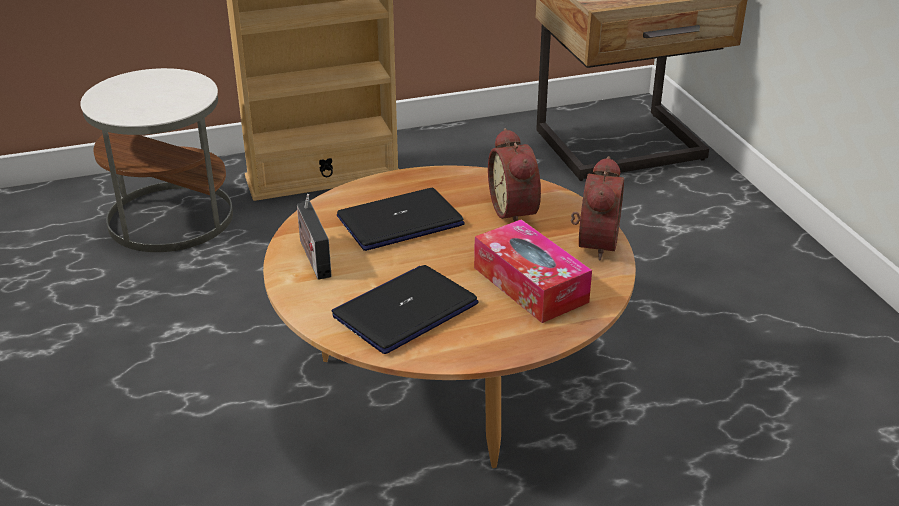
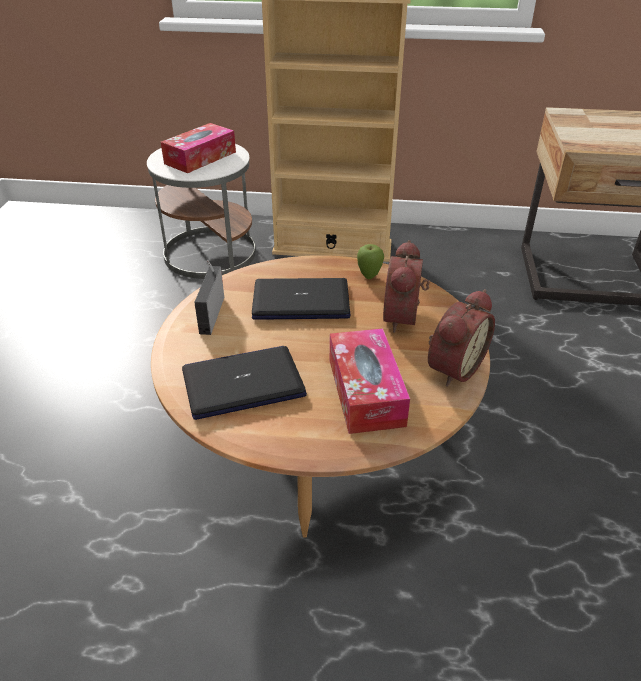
camera: 25 degrees right, 5 degrees up
none -> tissue box [161,123,236,173]
none -> apple [357,244,384,279]

